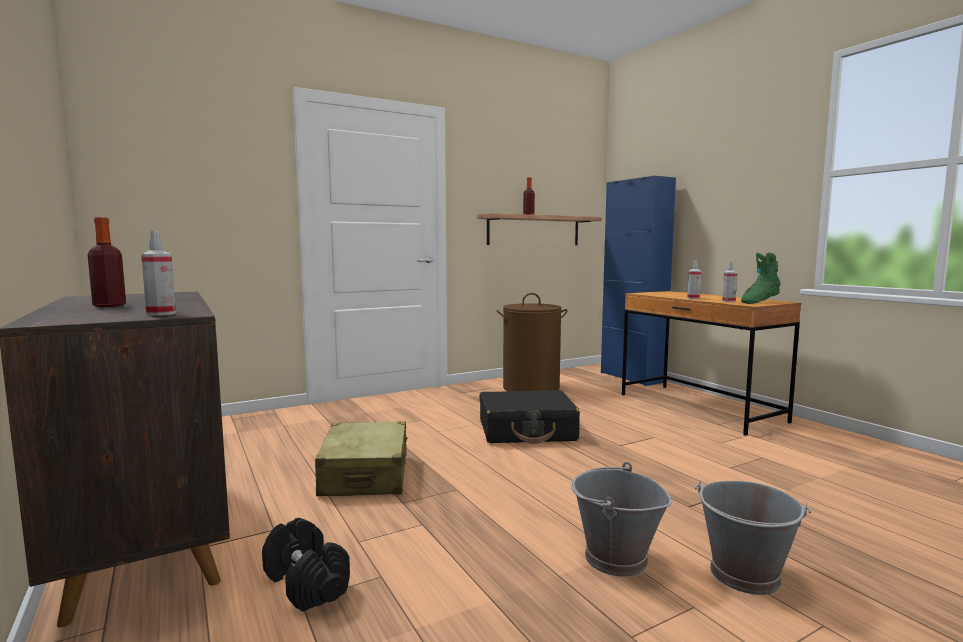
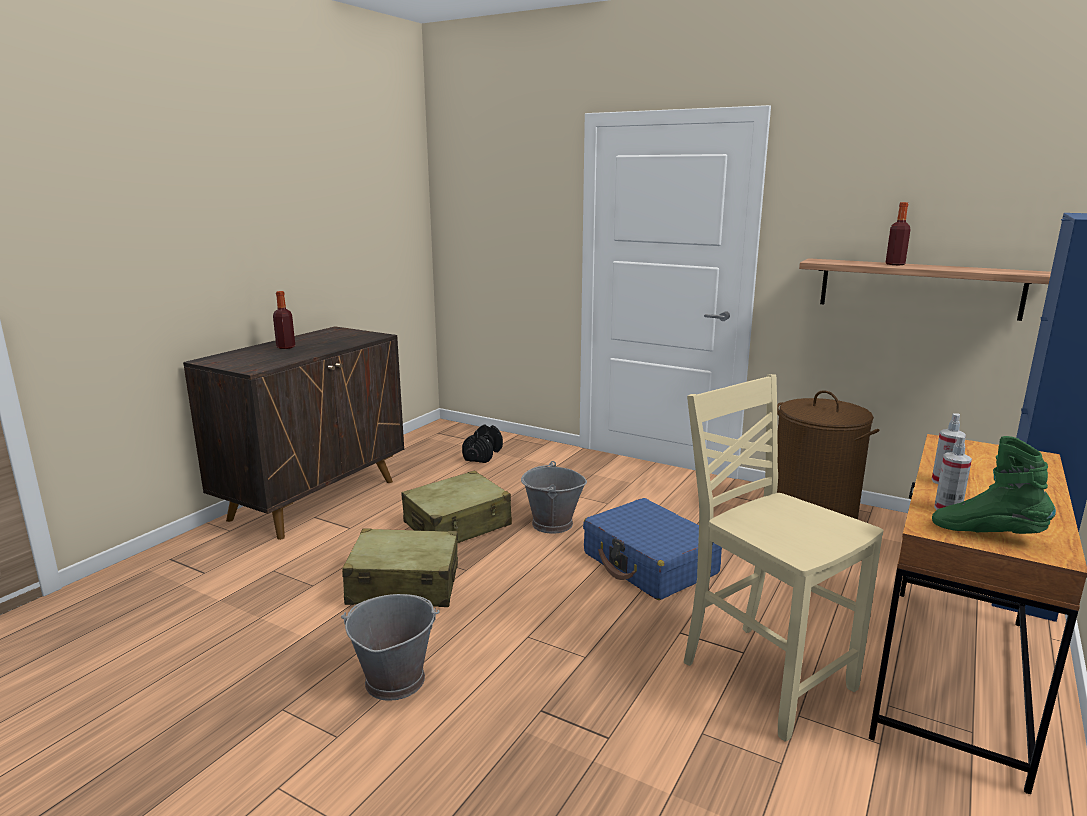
camera: 60 degrees right, 10 degrees up
spray bottle [141,231,176,316] -> none
black dumbbell [262,518,350,612] -> black dumbbell moved to [462,424,503,463]
black suitcase [480,390,580,444] -> blue suitcase [583,498,722,600]
grey bucket [694,480,812,595] -> grey bucket moved to [521,461,587,534]
none -> beige suitcase [342,528,458,607]
none -> beige chair [684,374,884,742]

